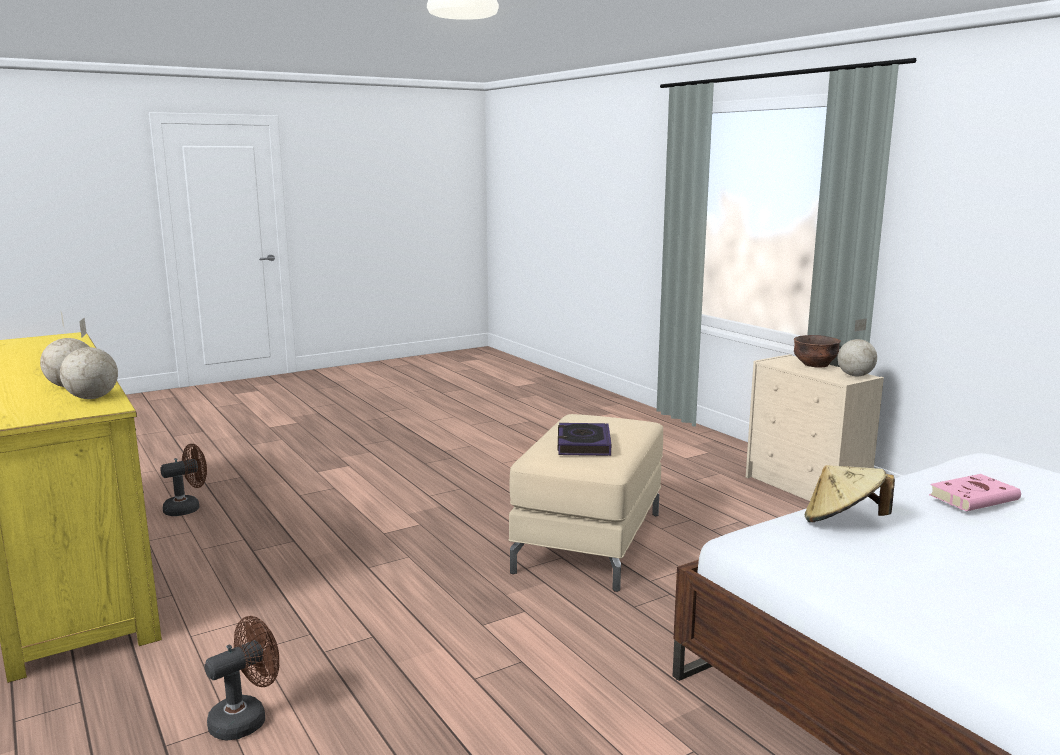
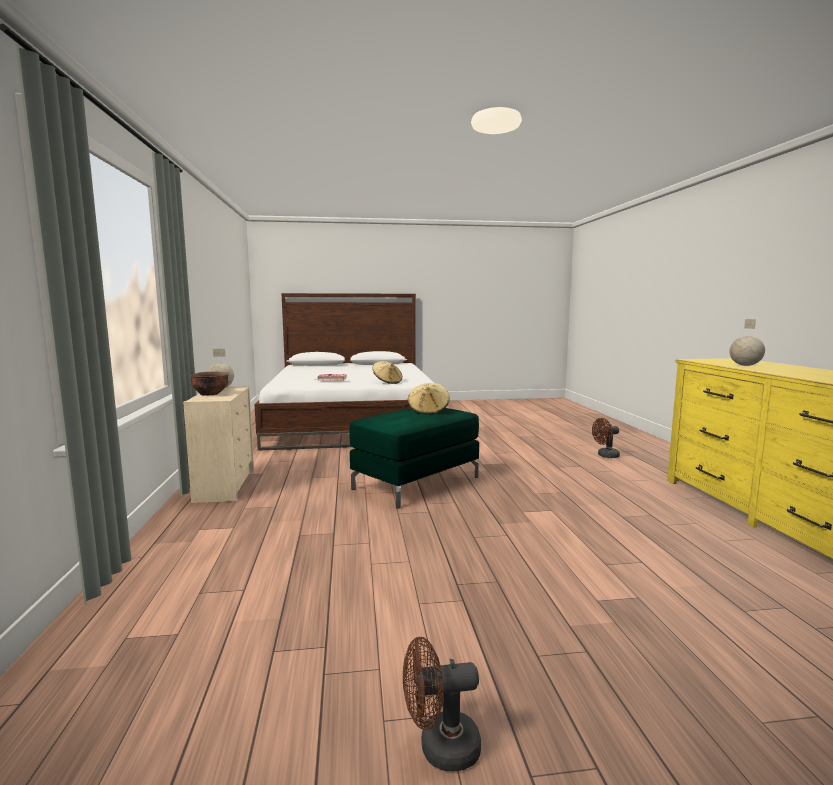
camera: 155 degrees left, 5 degrees down
globe [60,318,118,399] -> none
brown fan [160,444,207,516] -> brown fan moved to [403,637,481,771]
beige ottoman [508,414,663,592] -> green ottoman [349,408,479,509]
book [558,423,611,456] -> beige hat [408,383,450,415]

